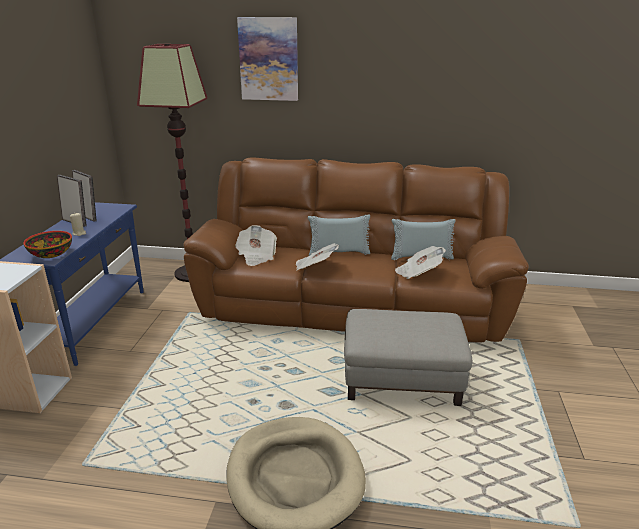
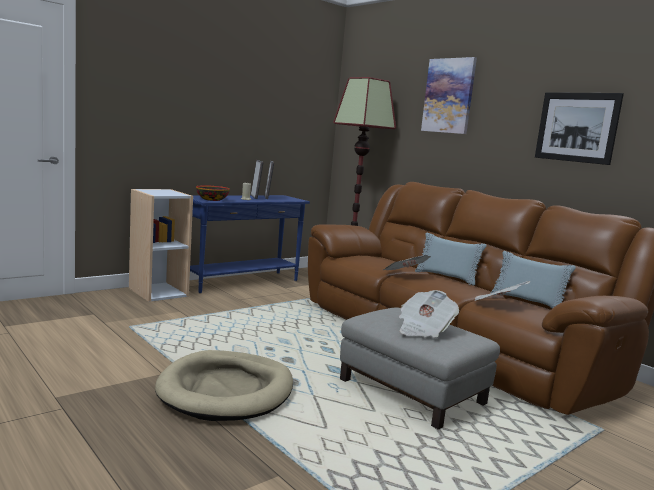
camera: 40 degrees right, 15 degrees down
newspaper [235,225,277,266] -> newspaper moved to [399,290,459,337]
none -> picture [535,92,624,165]

